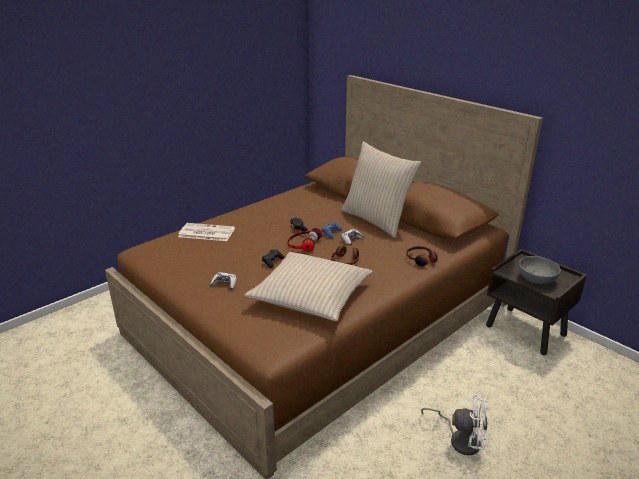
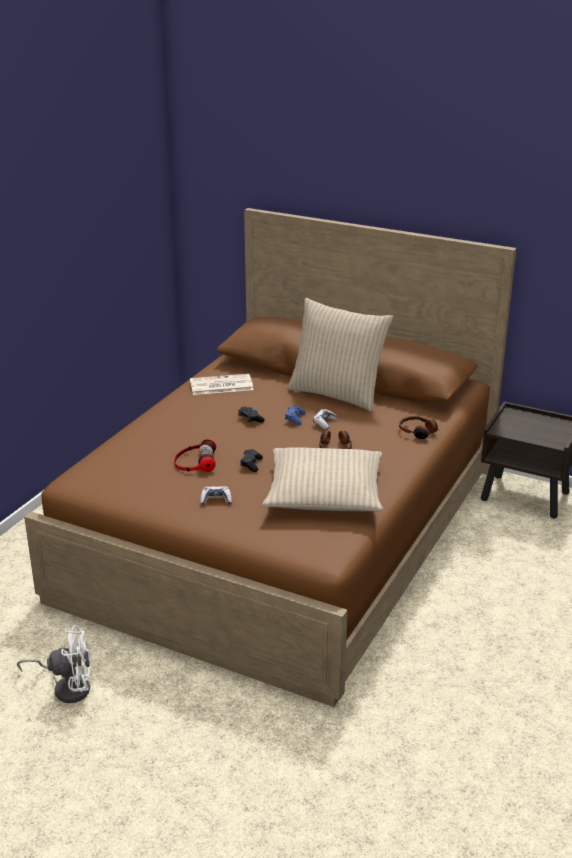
camera: 20 degrees left, 0 degrees up
newspaper [178,223,235,241] -> newspaper moved to [190,374,254,395]
headphones [287,228,322,252] -> headphones moved to [174,439,216,472]
white fan [421,392,488,456] -> white fan moved to [17,625,91,703]
grey bowl [519,256,561,284] -> none

